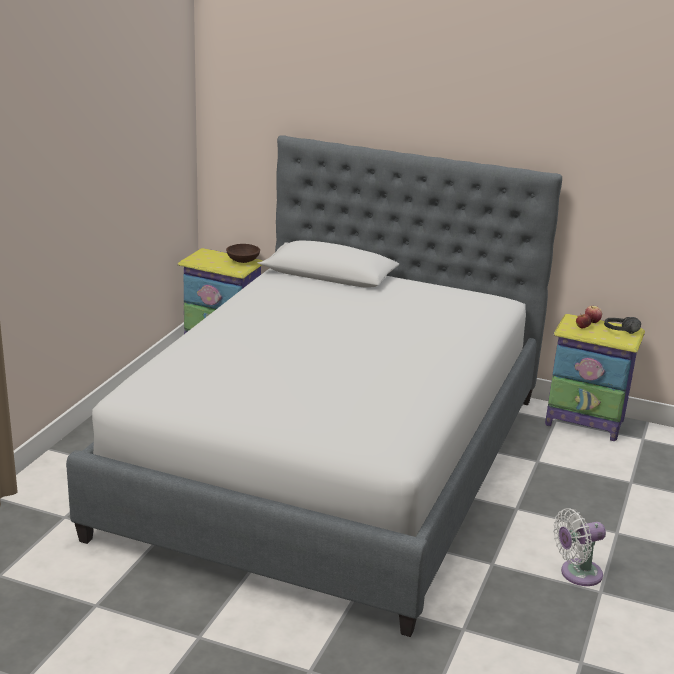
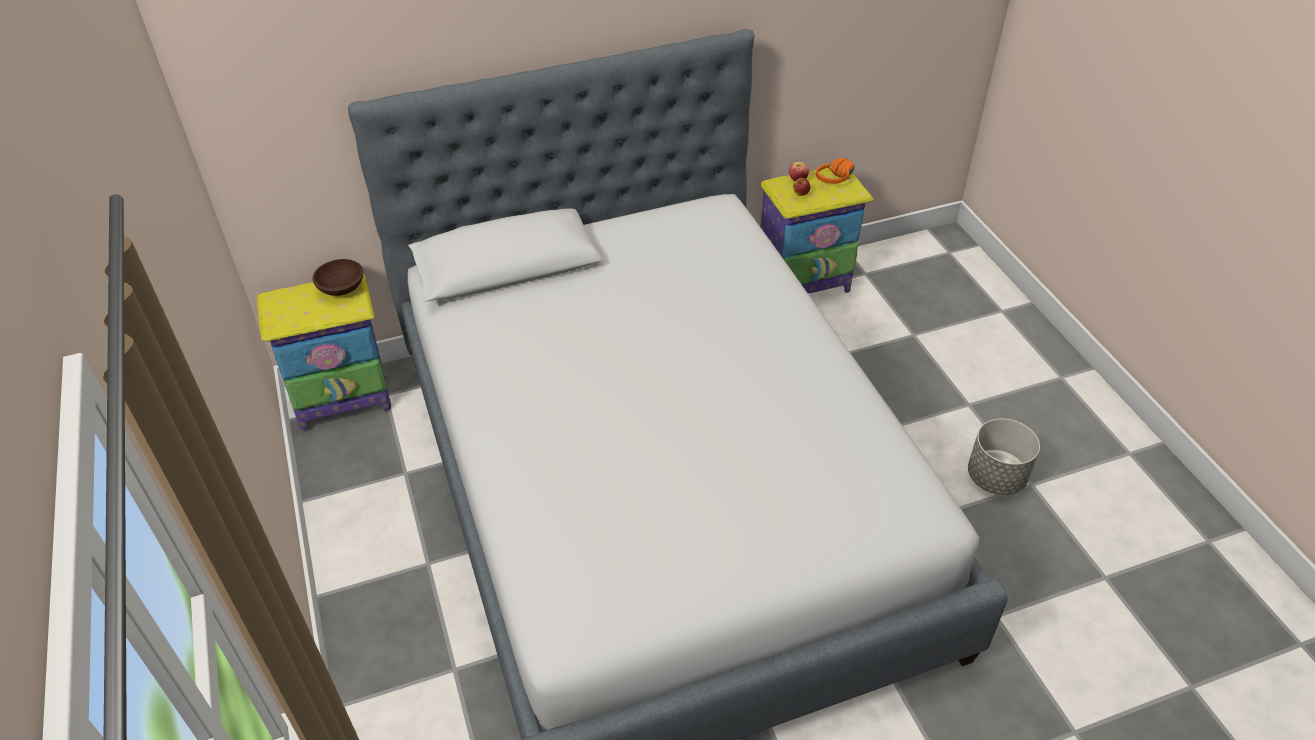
camera: 40 degrees left, 20 degrees up
white fan [553,508,606,586] -> grey planter [968,419,1040,495]
black headphones [604,317,641,334] -> orange headphones [816,158,855,184]

